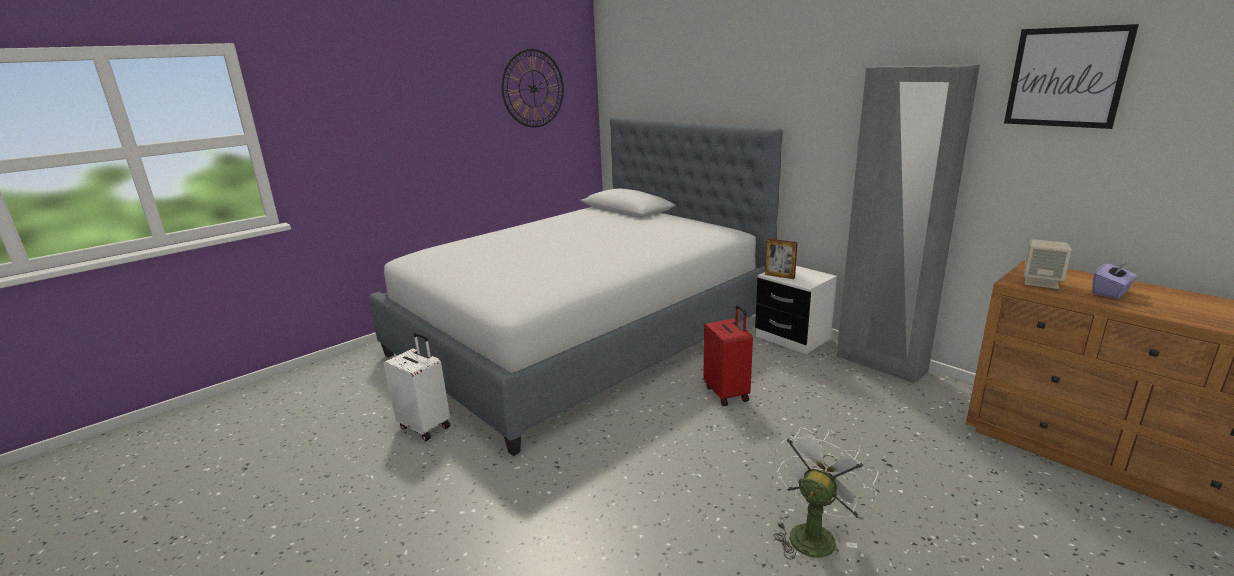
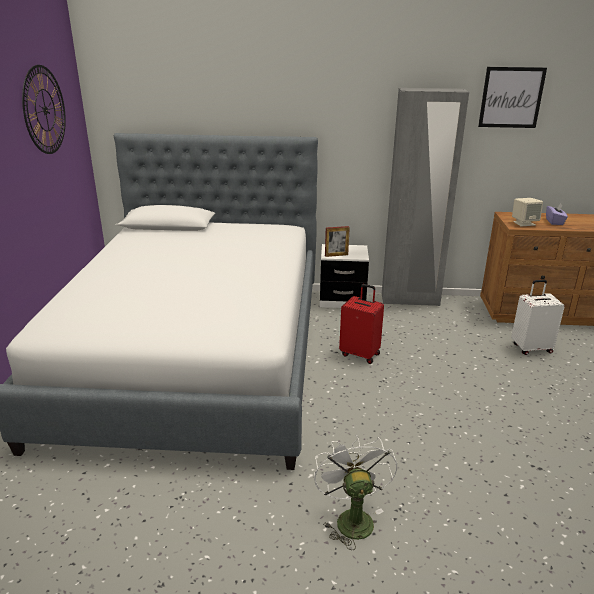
camera: 45 degrees left, 5 degrees up
white suitcase [384,332,451,441] -> white suitcase moved to [511,280,565,355]
white fan [773,427,878,560] -> white fan moved to [314,434,397,550]

